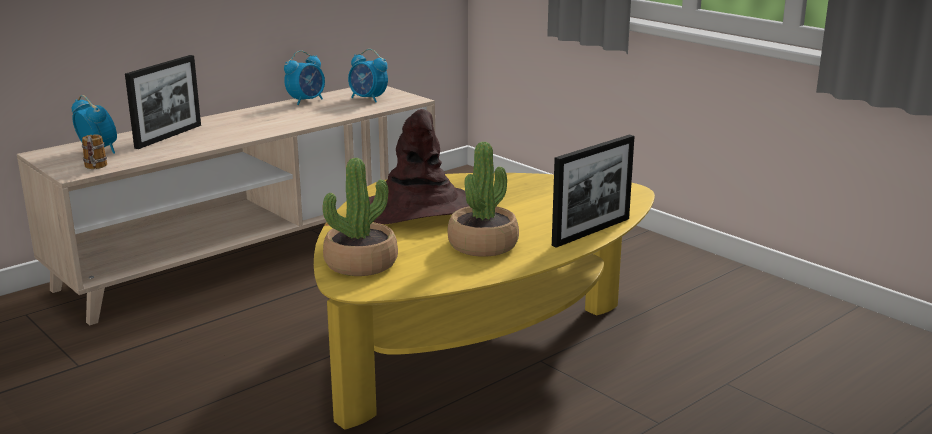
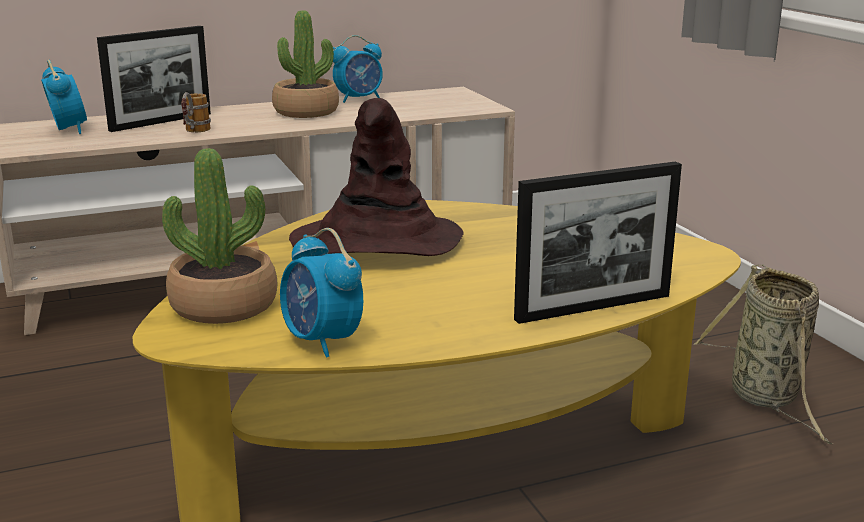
camera: 20 degrees right, 0 degrees up
mug [82,135,107,169] -> mug moved to [181,92,211,132]
alarm clock [348,49,388,103] -> alarm clock moved to [280,228,363,358]
potted plant [448,142,519,257] -> potted plant moved to [272,10,339,118]
none -> basket [693,264,833,444]

